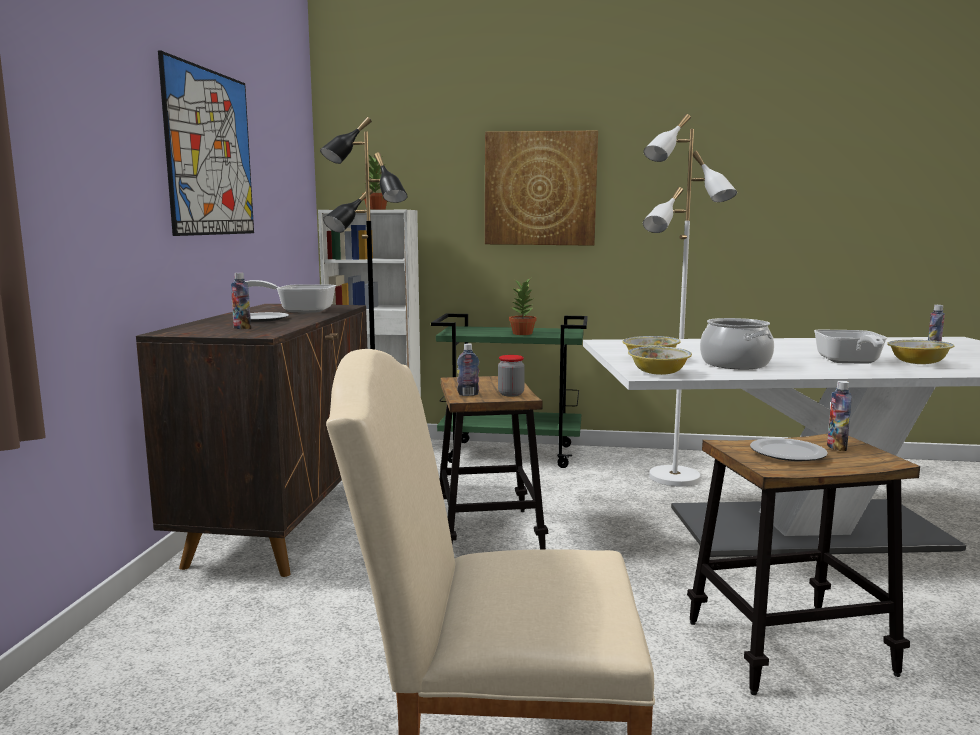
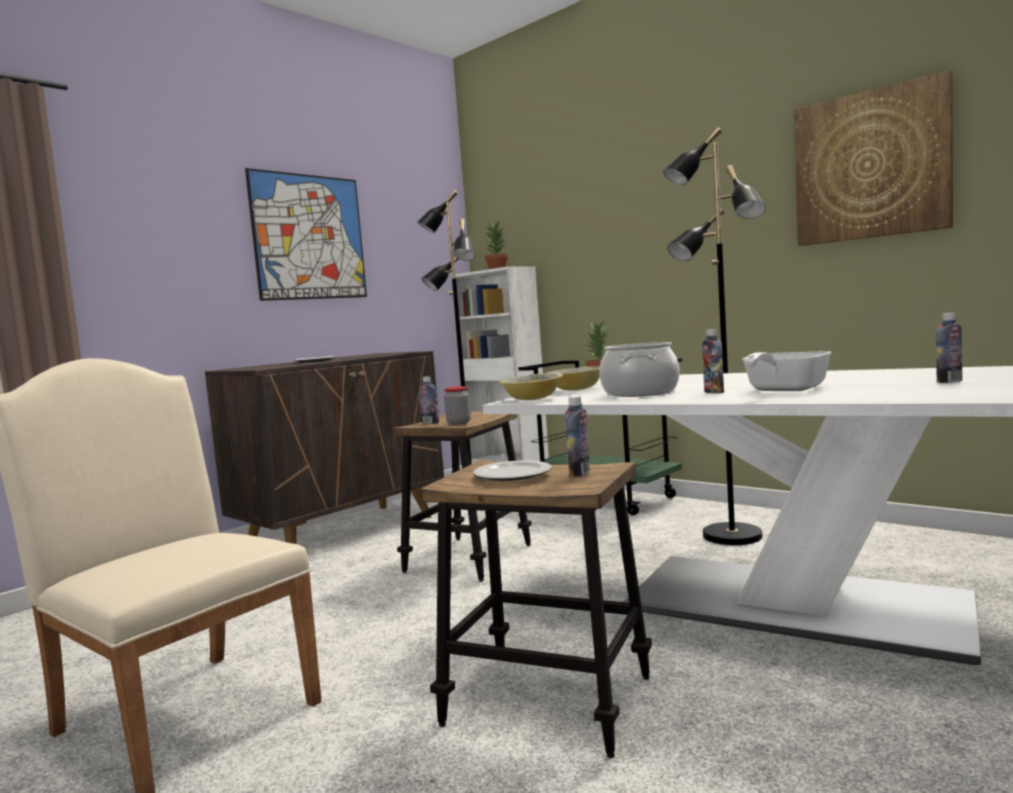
camera: 35 degrees right, 5 degrees down
bottle [231,273,251,329] -> bottle moved to [702,329,724,393]
frying pan [245,280,336,312] -> none
picture [485,131,598,246] -> picture moved to [794,70,953,246]
white floor lamp [643,114,737,487] -> black floor lamp [663,127,766,545]
bowl [887,340,954,364] -> none

